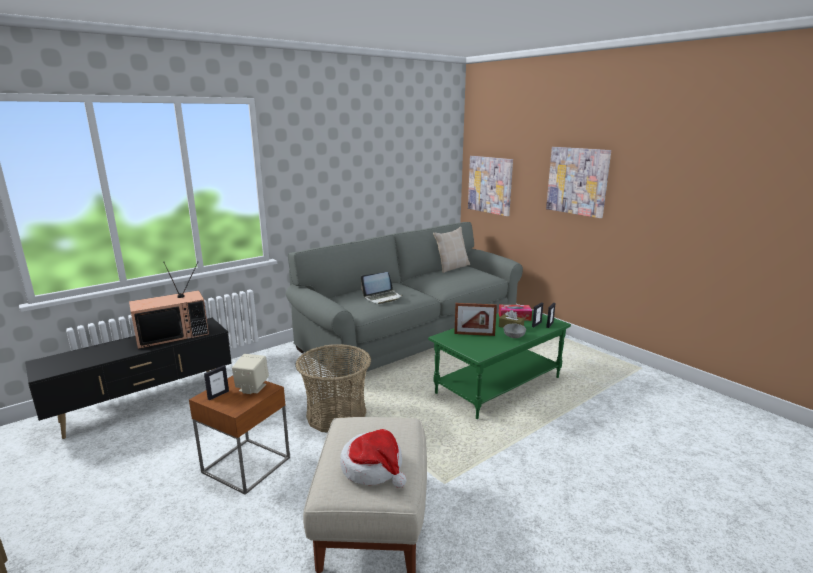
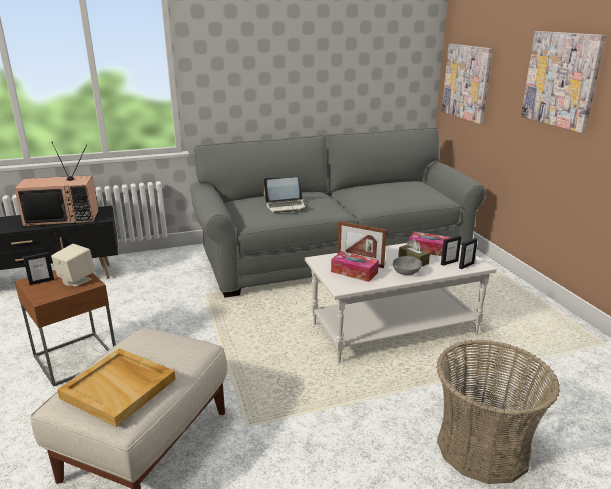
camera: 20 degrees right, 5 degrees up
basket [296,344,371,433] -> basket moved to [436,339,560,484]
hat [340,429,406,488] -> beige tray [57,348,176,427]
green coffee table [428,310,571,419] -> white coffee table [305,243,497,363]
beige pillow [433,227,470,273] -> none
none -> tissue box [331,251,379,282]

